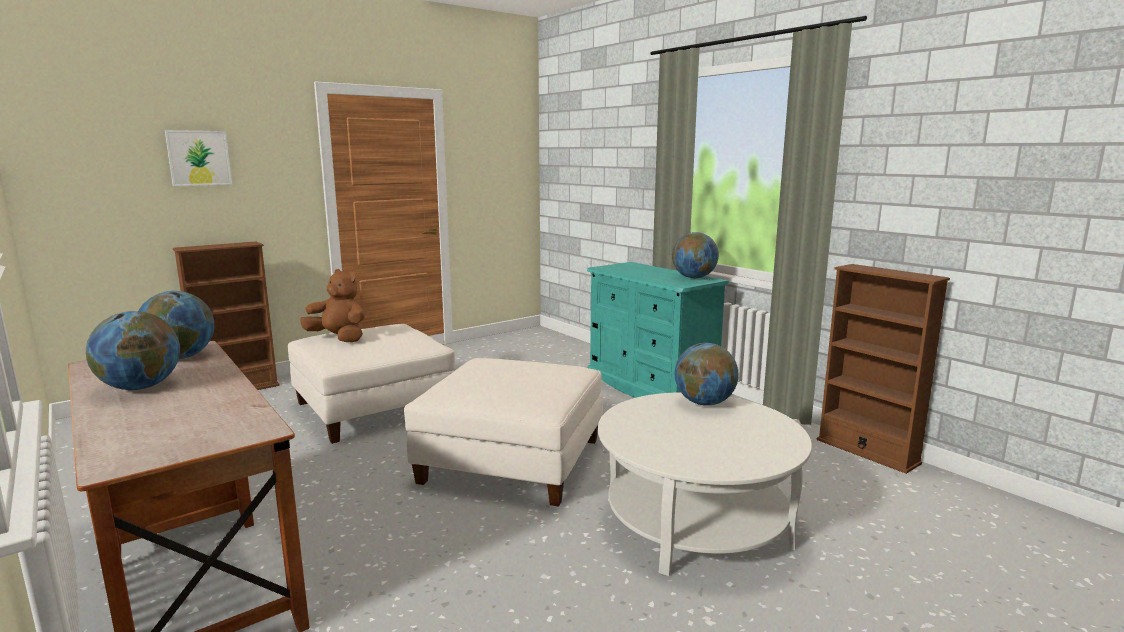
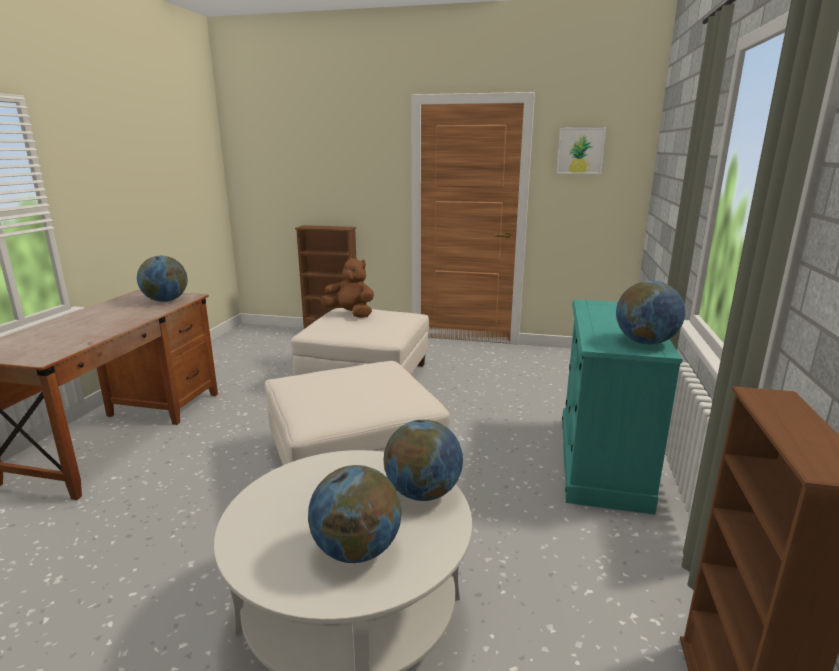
camera: 50 degrees right, 5 degrees up
globe [86,311,180,390] -> globe moved to [308,465,402,563]
picture [165,130,232,186] -> picture moved to [556,128,606,174]
brown plush toy [300,269,365,342] -> brown plush toy turned 45 degrees counterclockwise [320,257,374,318]

